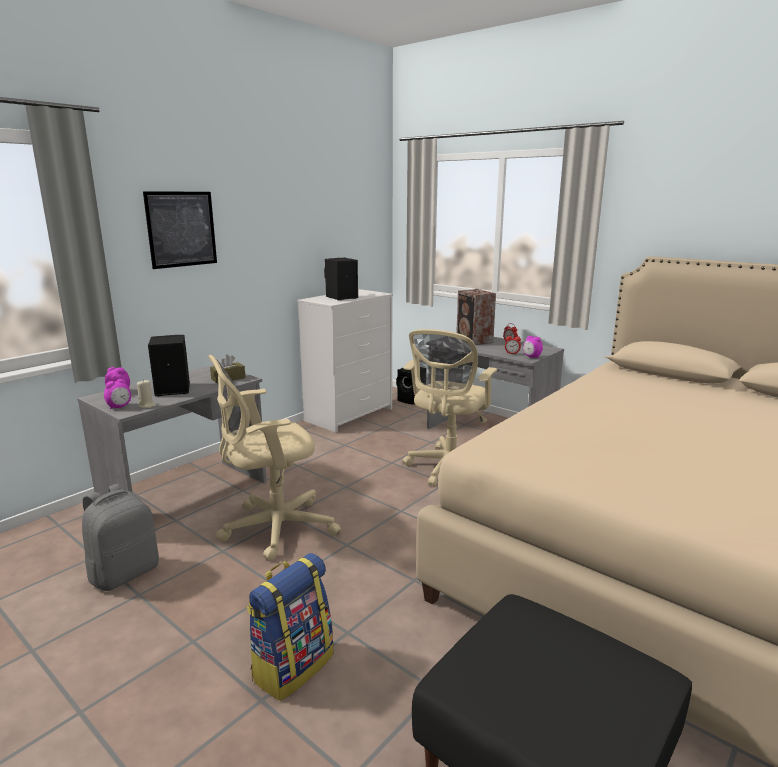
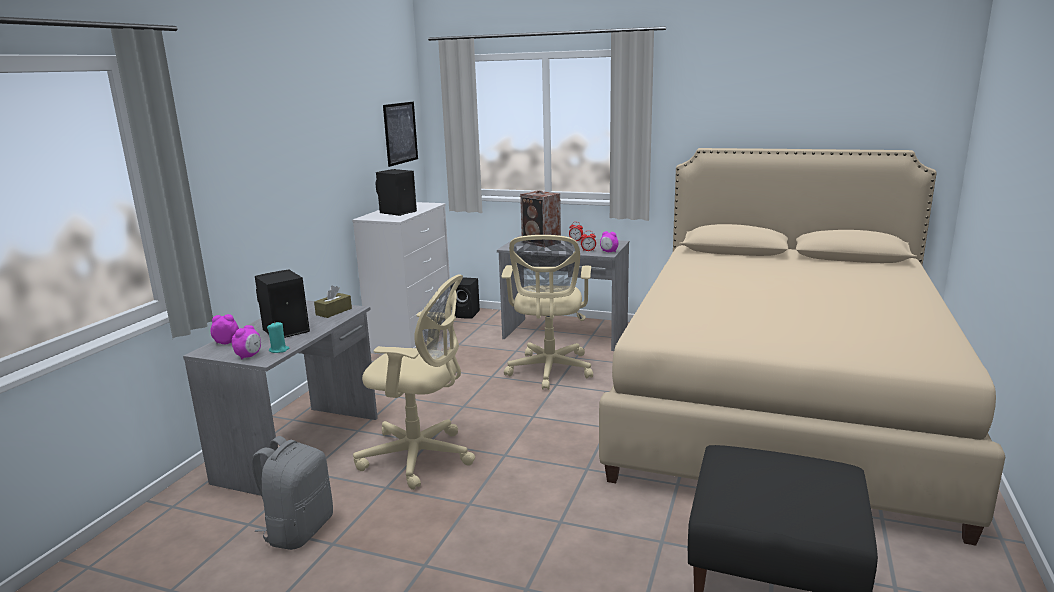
camera: 20 degrees left, 0 degrees up
beige candle [137,379,156,408] -> turquoise candle [267,322,290,353]
picture [143,192,217,269] -> picture moved to [383,102,418,167]
beige office chair [208,355,341,561] -> beige office chair turned 120 degrees counterclockwise [353,274,475,490]
backpack [247,553,334,701] -> none

